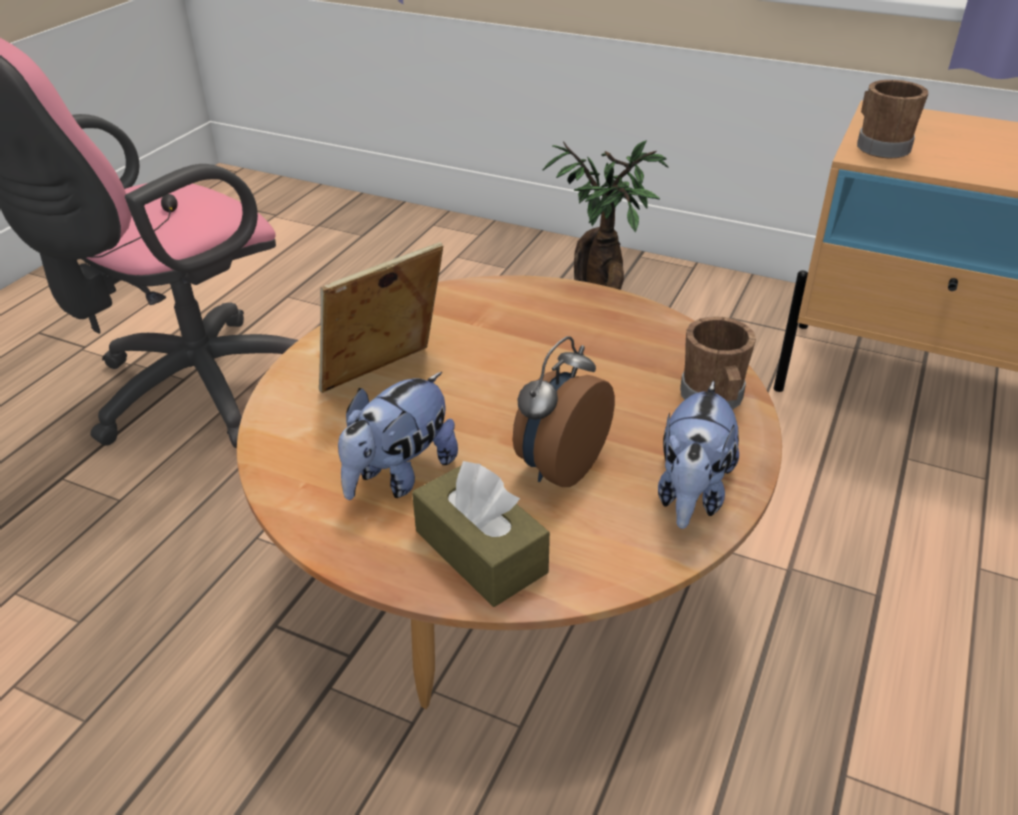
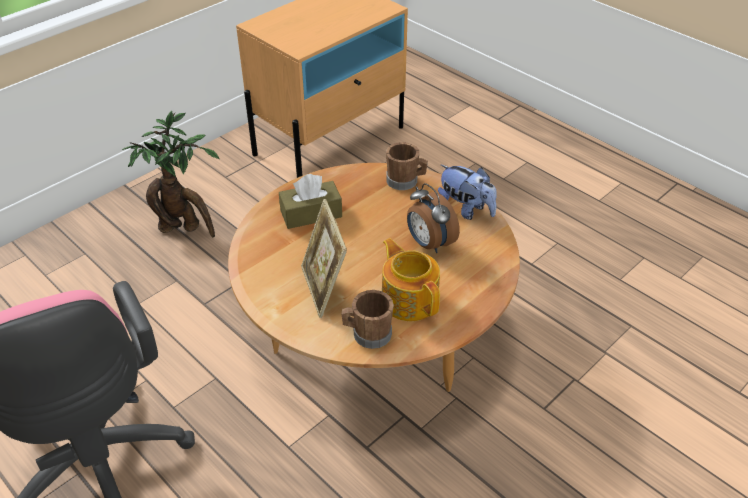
camera: 70 degrees left, 5 degrees up
plush toy [338,372,458,500] -> teapot [382,238,440,321]
brown tissue box [412,461,550,607] -> brown tissue box moved to [279,174,342,229]
brown mug [857,80,929,158] -> brown mug moved to [342,290,394,349]

